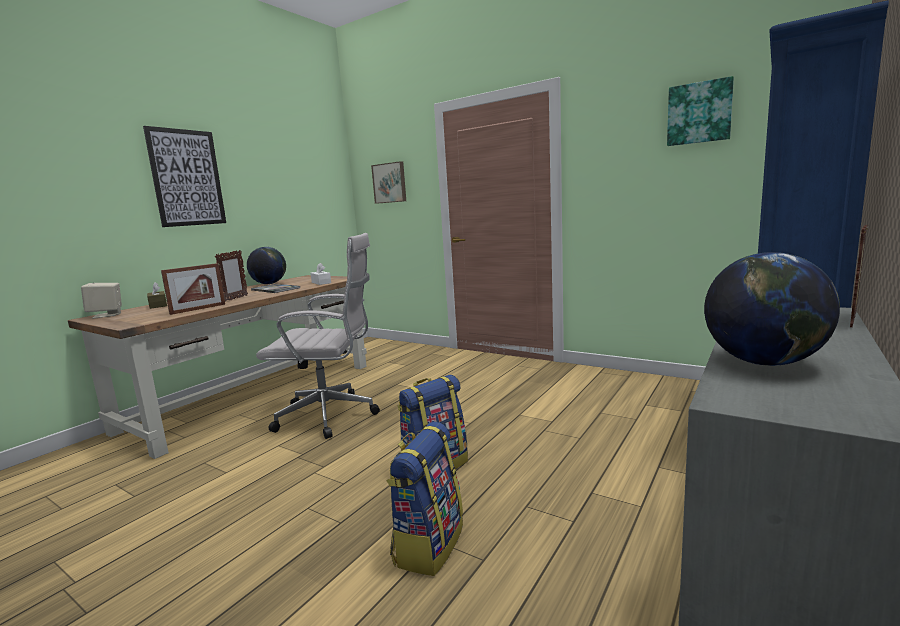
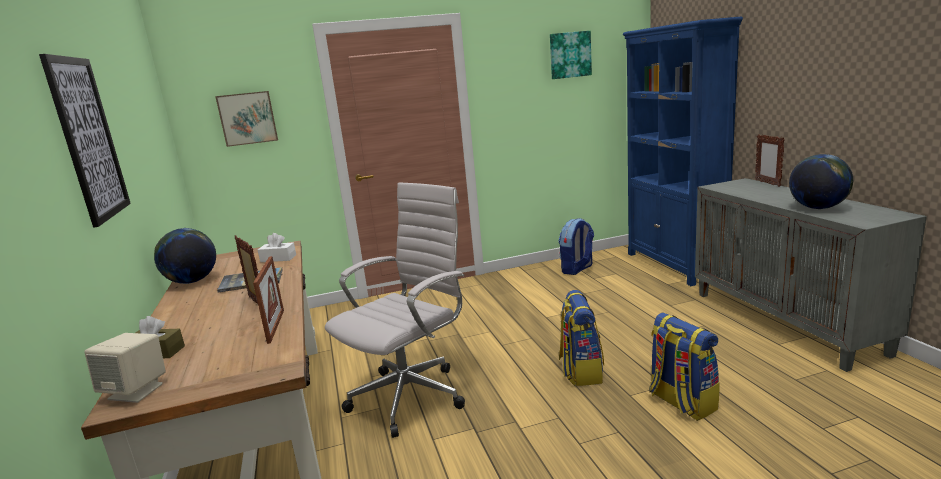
camera: 50 degrees left, 5 degrees up
none -> backpack [558,218,594,275]

